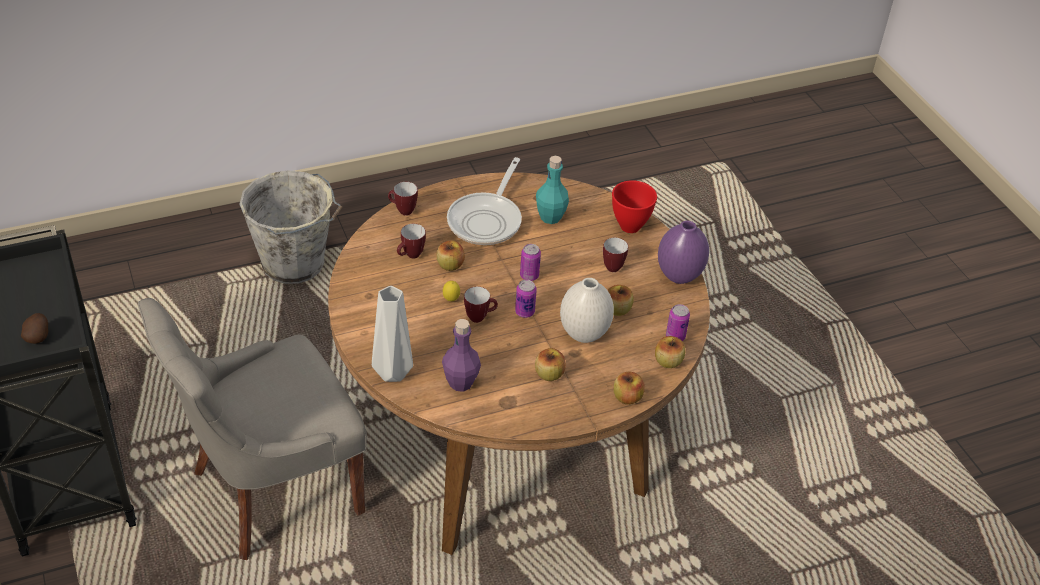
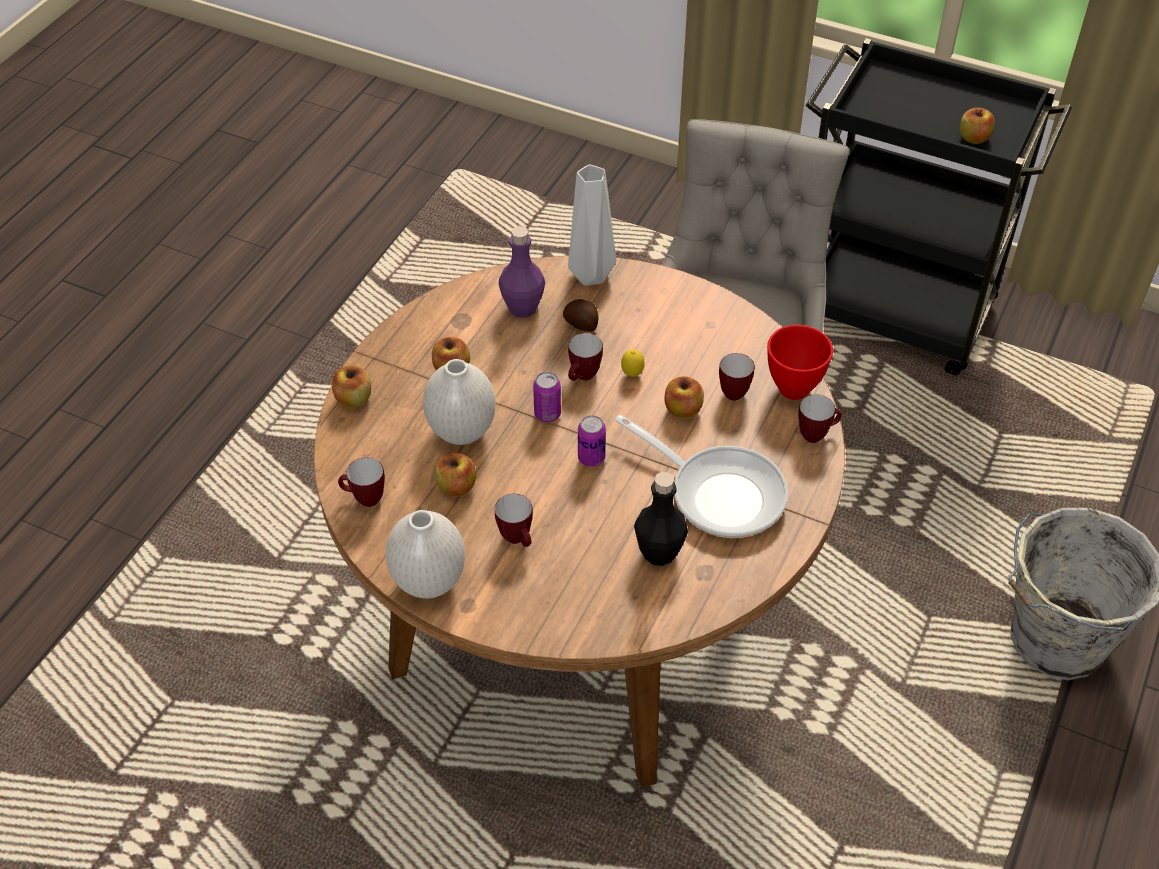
camera: 140 degrees right, 5 degrees up
potato [21,313,48,344] -> potato moved to [563,299,598,332]
frying pan [447,157,522,245] -> frying pan turned 150 degrees clockwise [615,415,788,538]
turquoise bottle [536,156,569,224] -> black bottle [634,472,688,566]
red bowl [612,180,657,233] -> red bowl moved to [767,325,833,400]
apple [655,336,685,368] -> apple moved to [960,108,995,144]
purple vase [658,221,709,284] -> white vase [386,510,465,599]
can [666,304,690,341] -> mug [338,457,385,507]

